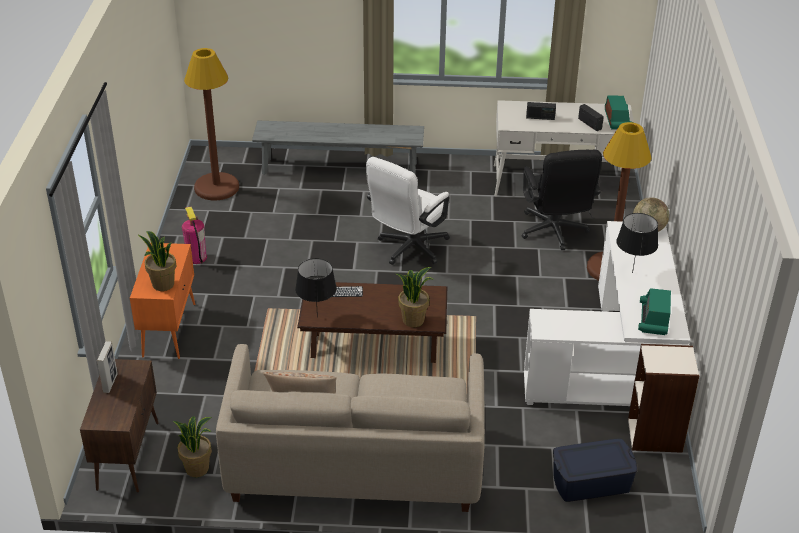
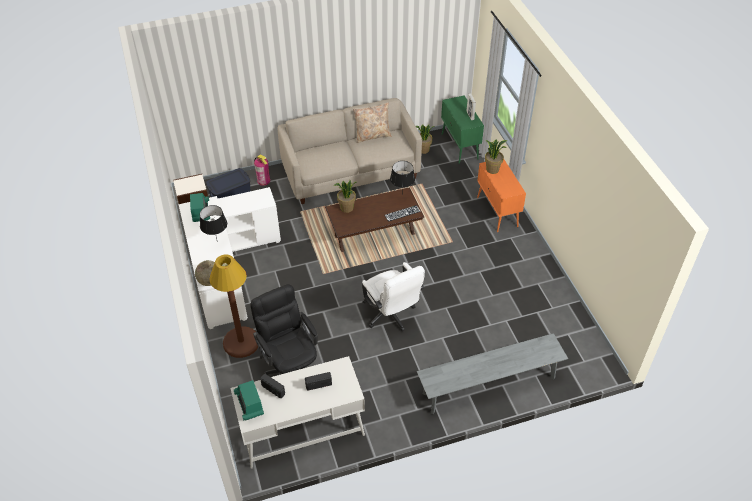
camera: 160 degrees right, 10 degrees up
brown cabinet [80,359,159,493] -> green cabinet [441,95,484,164]
fire extinguisher [182,207,207,264] -> fire extinguisher moved to [254,155,270,186]
brown floor lamp [184,48,239,200] -> none
white office chair [366,157,450,265] -> white office chair turned 135 degrees clockwise [362,262,425,331]

